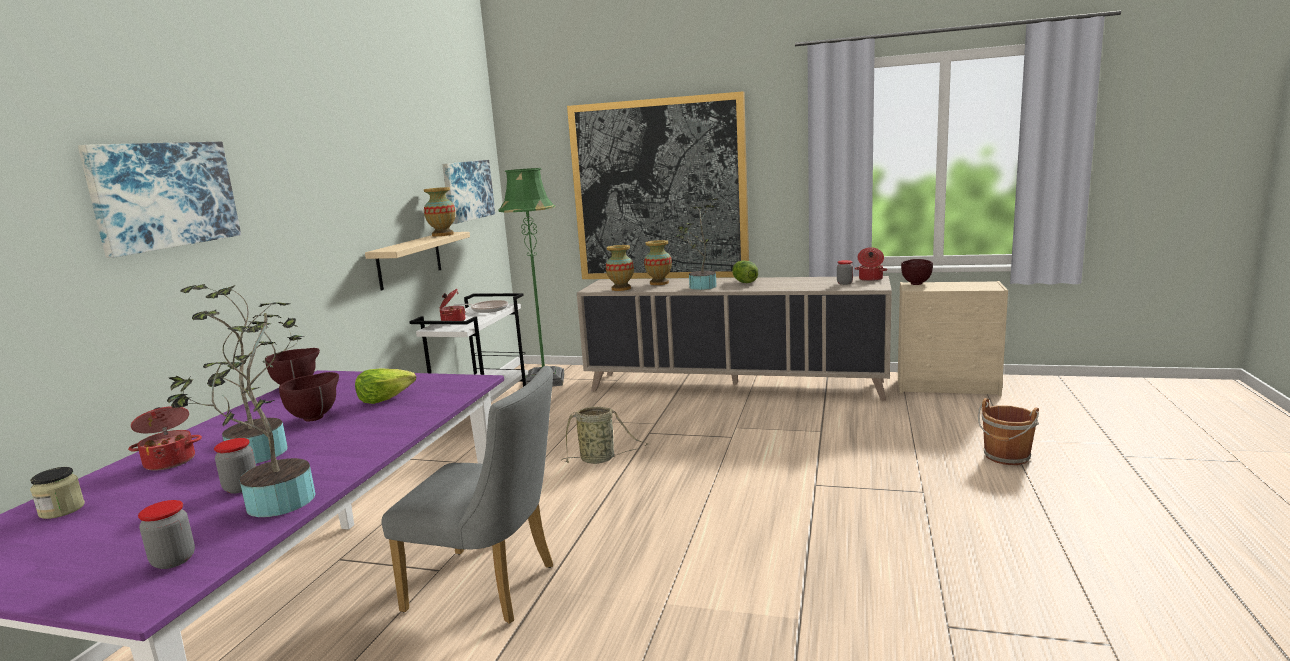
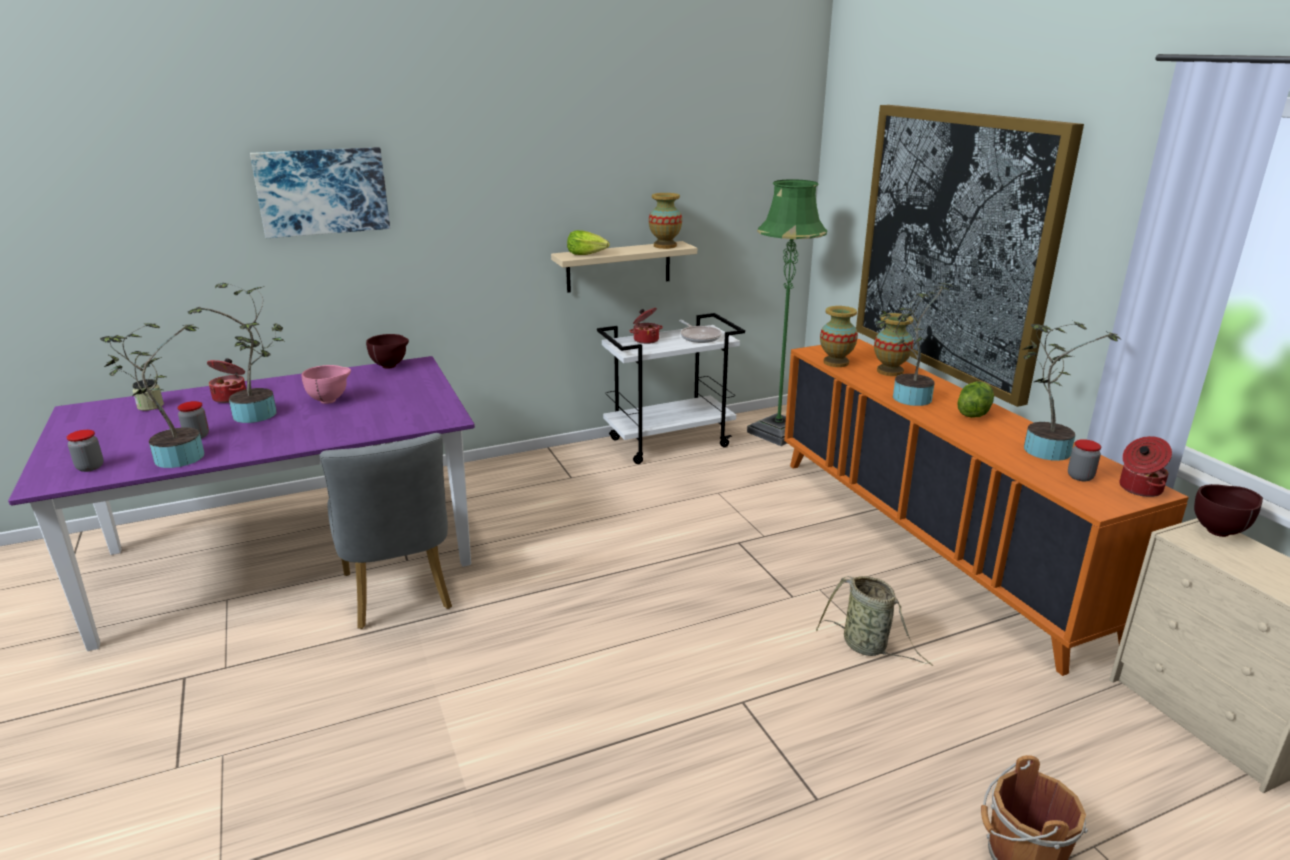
camera: 50 degrees right, 10 degrees up
brown bowl [279,372,339,421] -> pink bowl [302,365,351,404]
lettuce [355,368,416,404] -> lettuce moved to [567,230,610,255]
picture [442,160,495,224] -> none
basket [561,406,648,464] -> basket moved to [816,576,933,666]
beige cabinet [577,276,892,401] -> orange cabinet [784,339,1189,676]
none -> potted plant [1023,322,1122,461]

